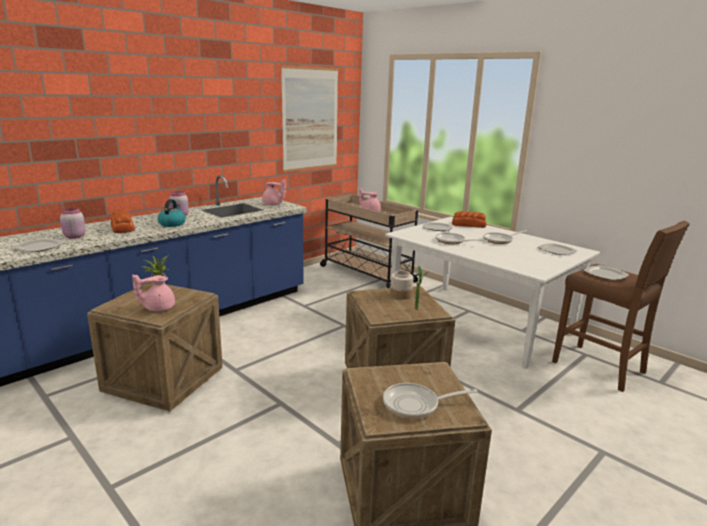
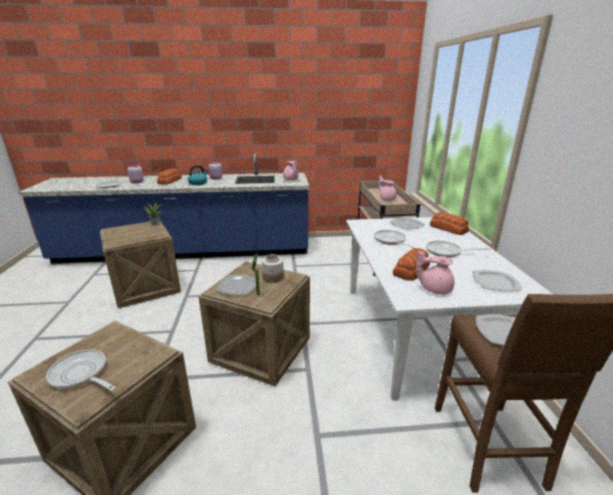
camera: 40 degrees right, 5 degrees up
pink teapot [132,274,175,311] -> pink teapot moved to [416,250,454,294]
picture [281,66,339,172] -> none
none -> plate [217,275,256,295]
none -> bread [393,248,430,281]

